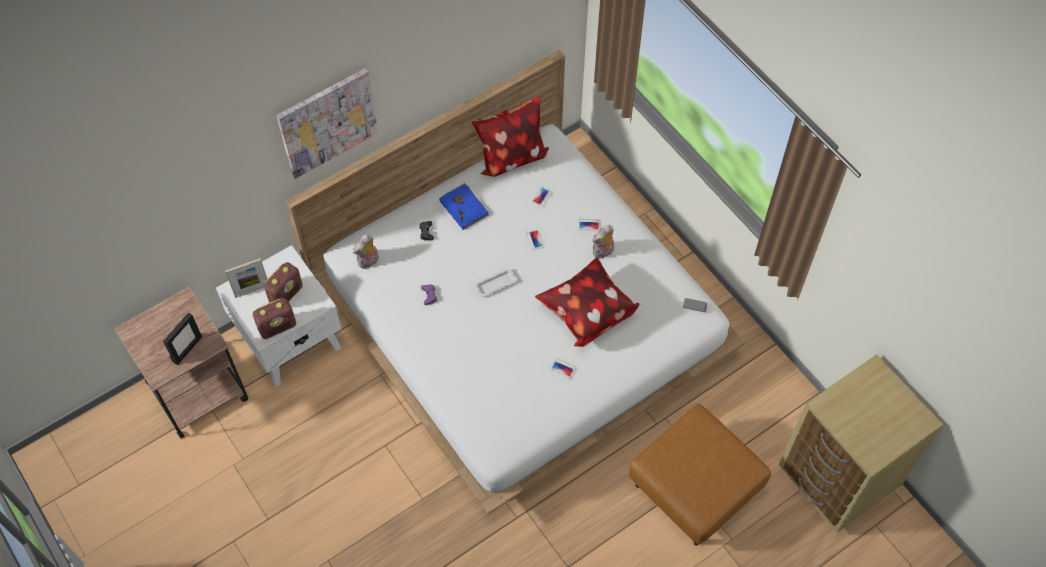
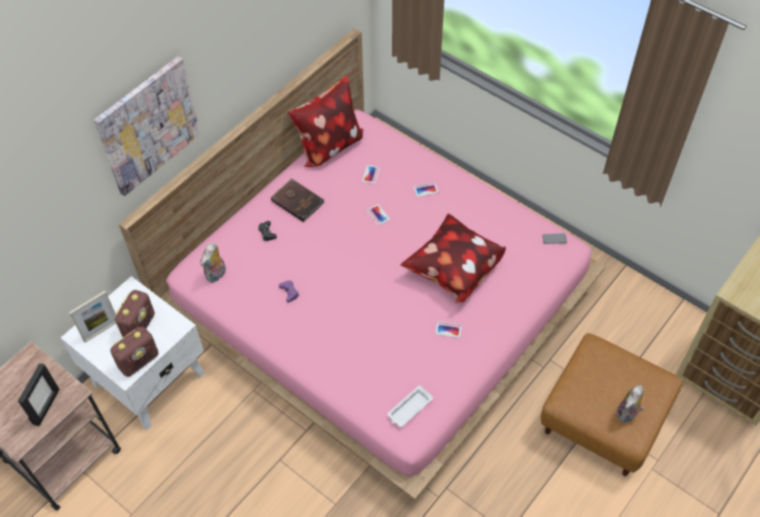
camera: 15 degrees left, 5 degrees down
white bed [286,50,745,514] -> pink bed [119,28,606,500]
blue book [439,183,489,230] -> brown book [271,178,325,222]
white tray [475,267,518,297] -> white tray moved to [387,385,433,427]
plush toy [592,225,614,259] -> plush toy moved to [615,385,644,423]

